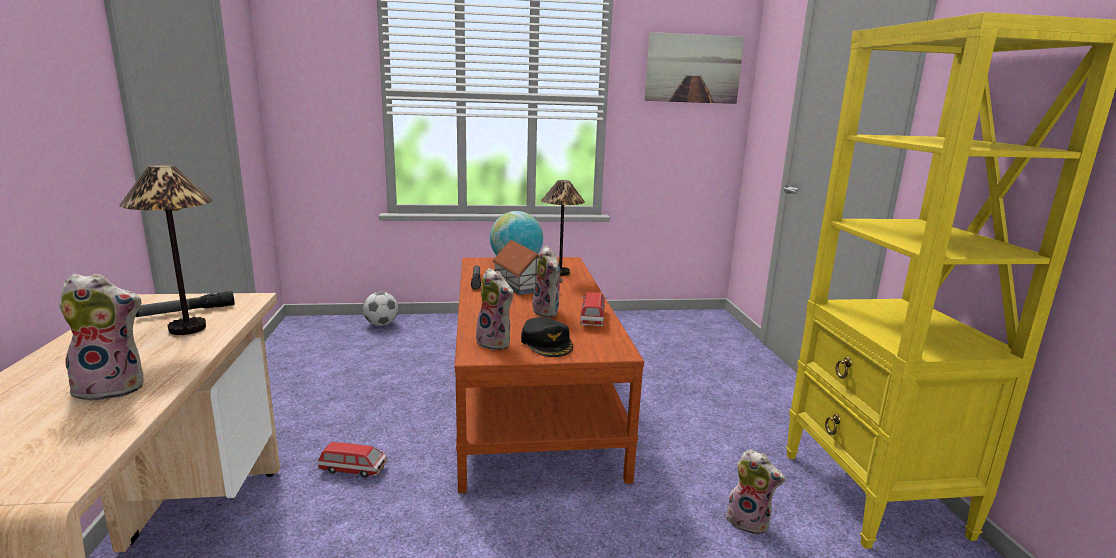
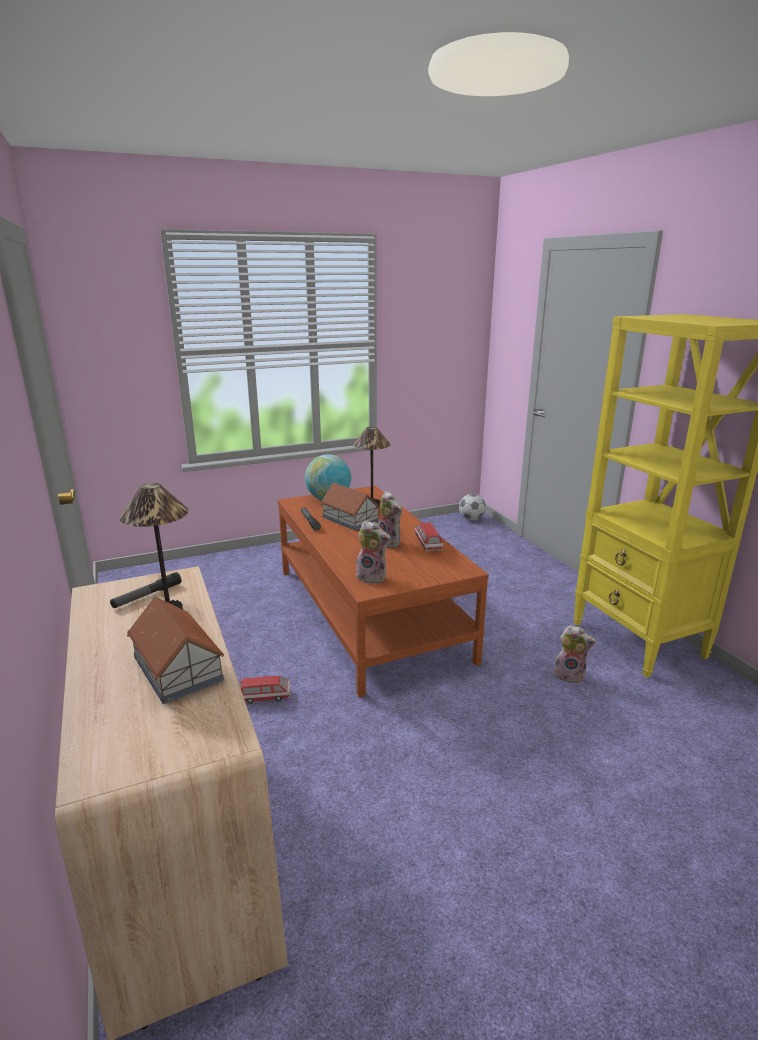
camera: 15 degrees left, 5 degrees up
plush toy [59,274,144,401] -> toy house [127,596,224,704]
football [363,292,398,326] -> football moved to [459,494,486,520]
black cap [521,317,573,357] -> none
picture [645,32,744,104] -> none

